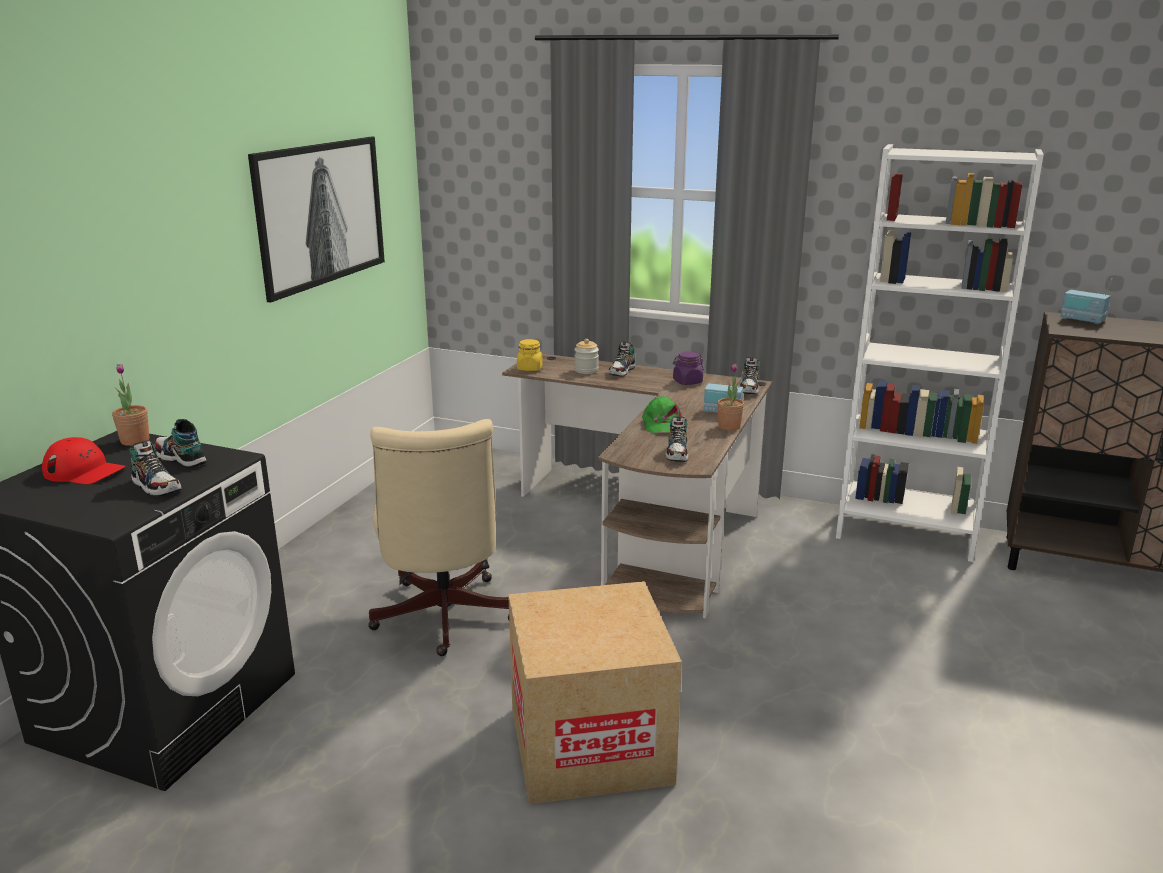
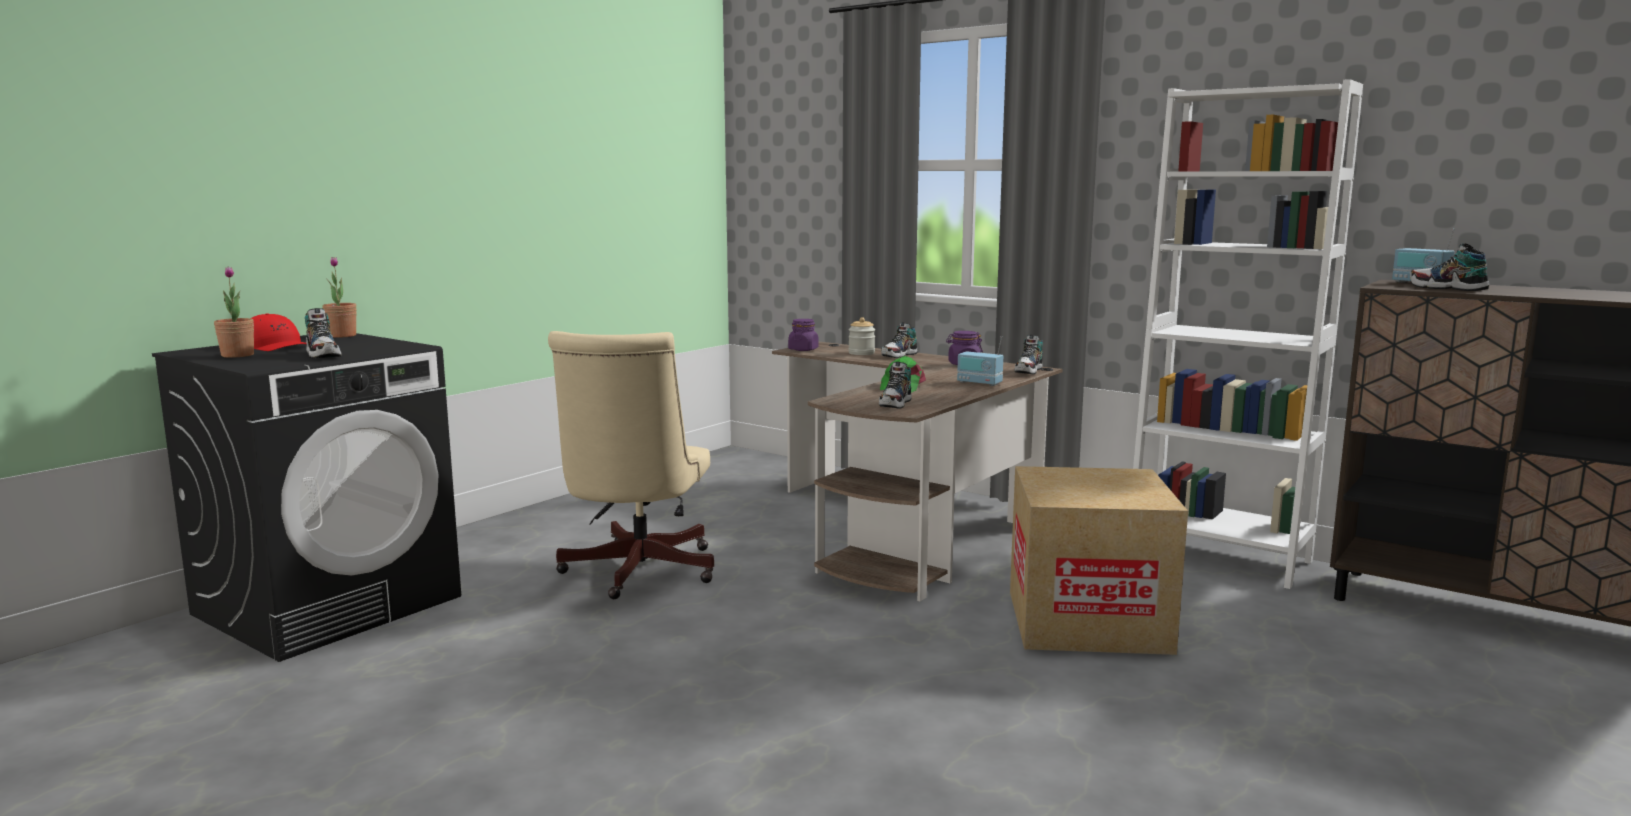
camera: 15 degrees right, 10 degrees down
shoe [154,419,206,468] -> shoe moved to [1410,243,1489,291]
picture [248,137,385,302] -> none
cardboard box [508,581,682,805] -> cardboard box moved to [1010,466,1188,655]
yellow jar [517,339,543,371] -> purple jar [788,319,819,351]
potted plant [717,364,744,431] -> potted plant moved to [214,267,254,358]

